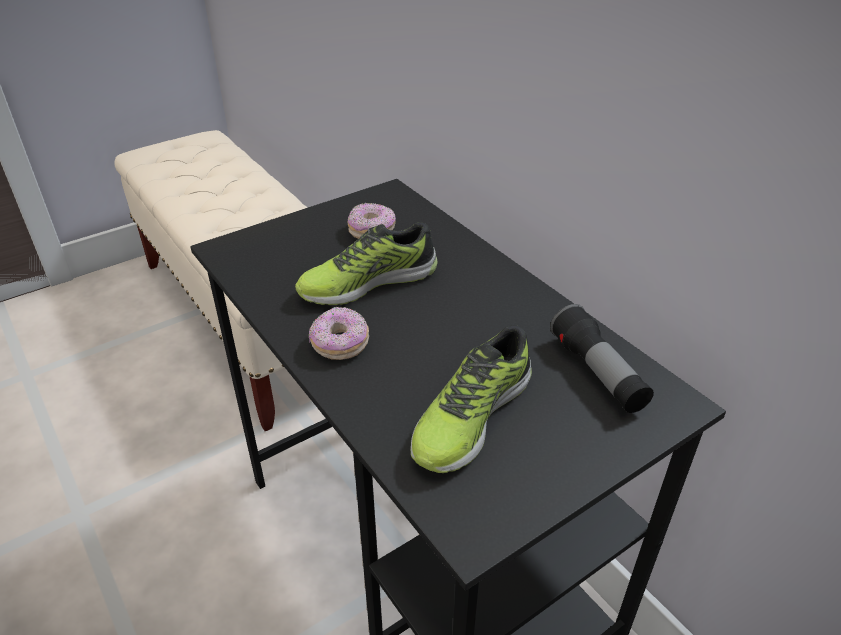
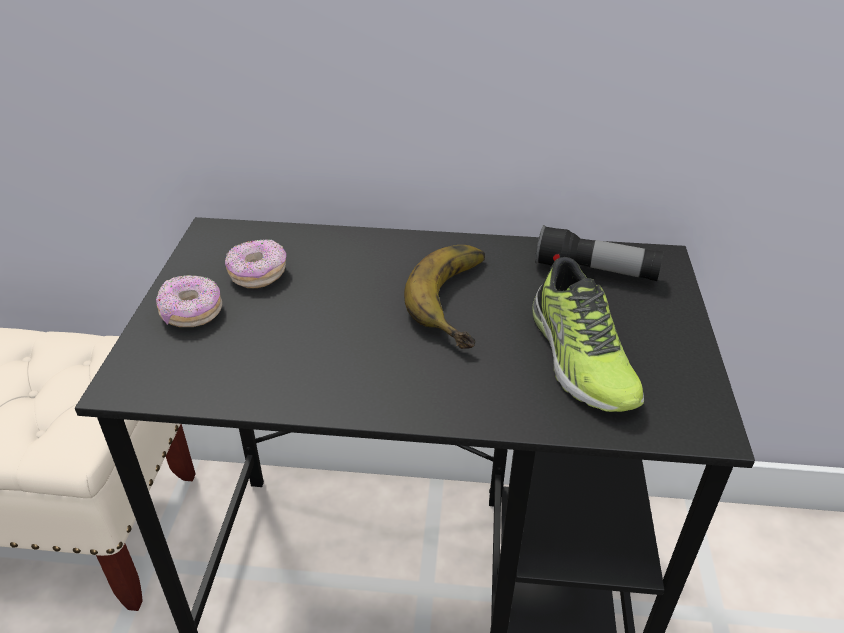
camera: 50 degrees left, 0 degrees up
shoe [295,222,437,305] -> none
donut [309,307,369,360] -> donut moved to [156,275,222,327]
none -> banana [404,245,485,349]

